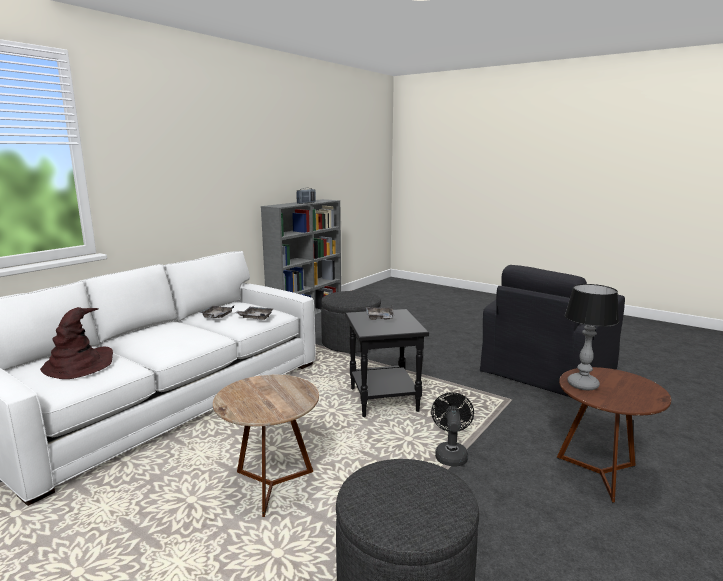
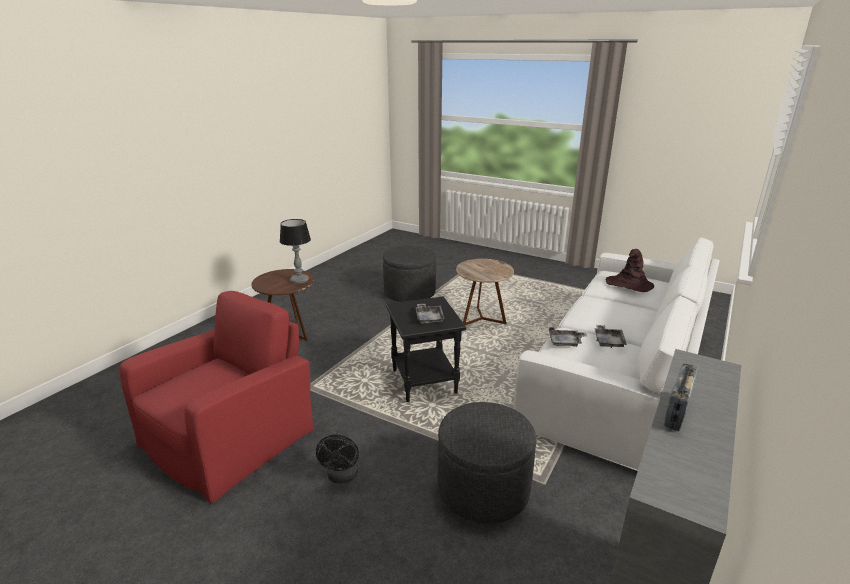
camera: 175 degrees right, 10 degrees up
black fan [431,392,474,466] -> black fan moved to [316,429,359,484]
black armchair [480,265,625,398] -> red armchair [119,291,314,503]

